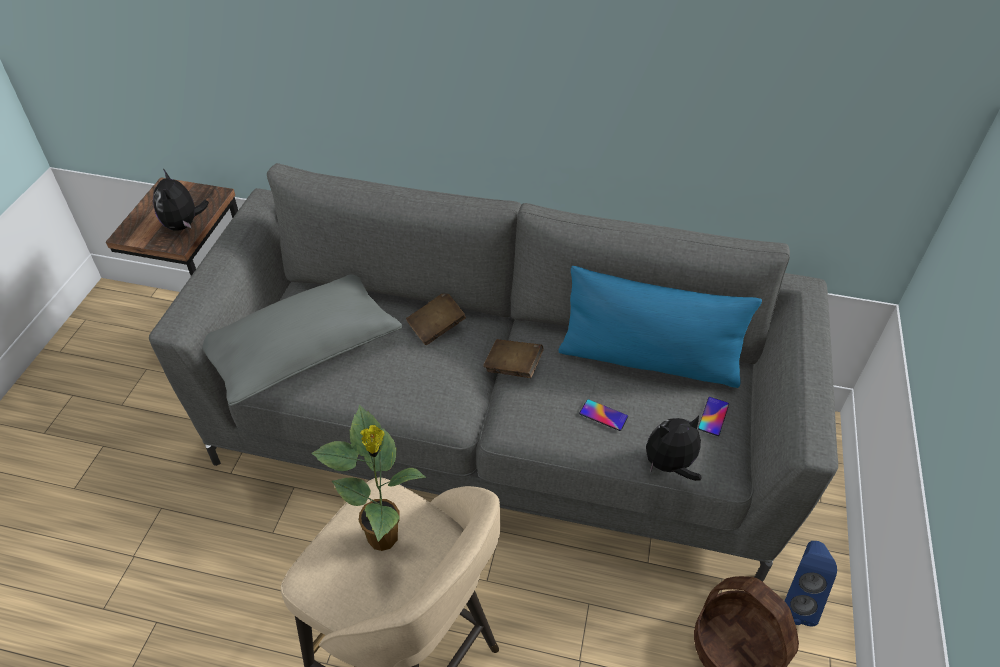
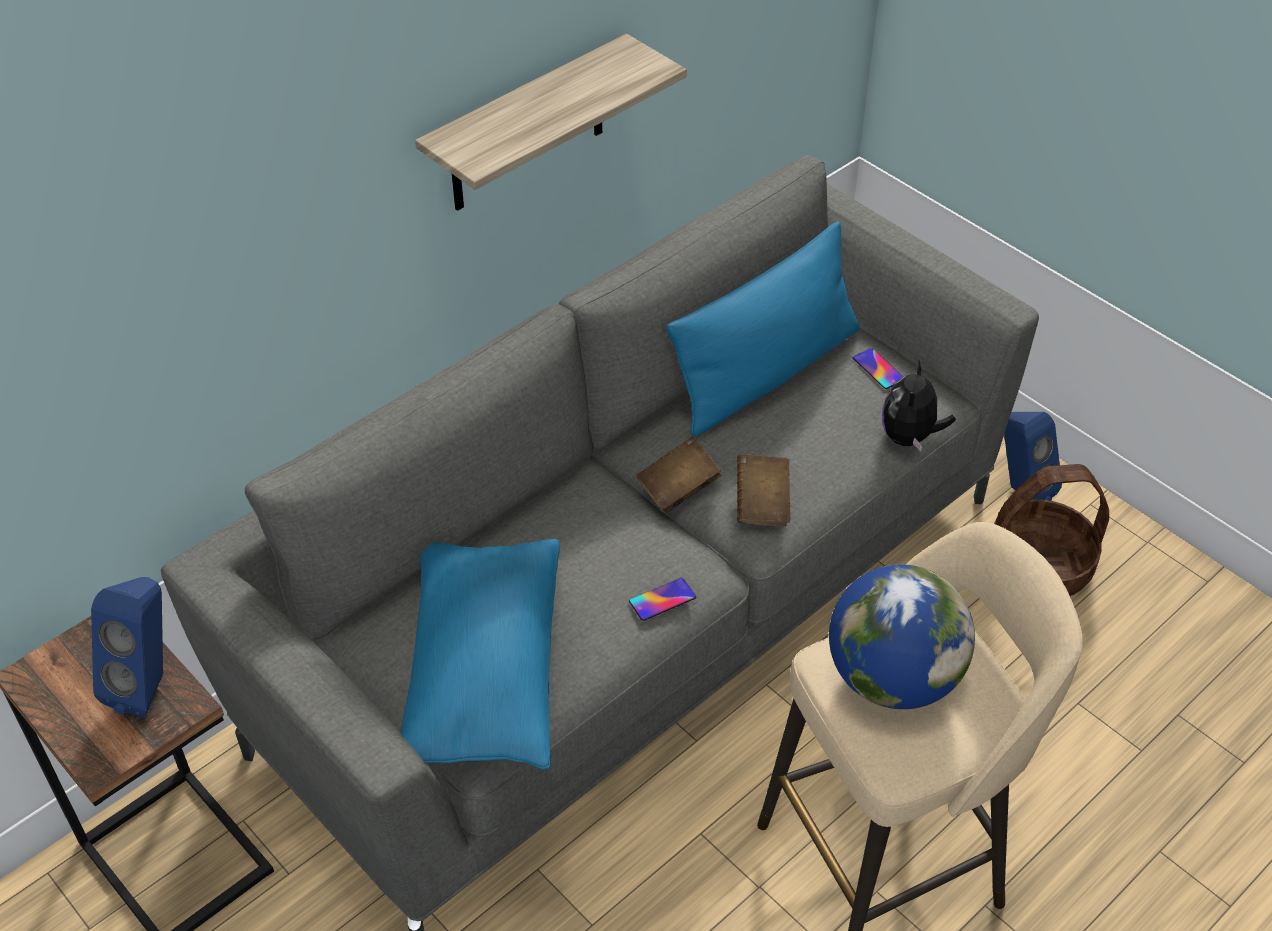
camera: 55 degrees left, 0 degrees up
plush toy [153,169,209,231] -> blue speaker [91,577,163,717]
grey pillow [203,274,403,406] -> blue pillow [400,539,560,769]
potted plant [311,405,427,551] -> globe [829,564,975,709]
brown book [406,294,466,345] -> brown book moved to [737,454,791,527]
phone [579,399,628,431] -> phone moved to [629,578,696,621]
none -> shelf [415,34,687,211]

